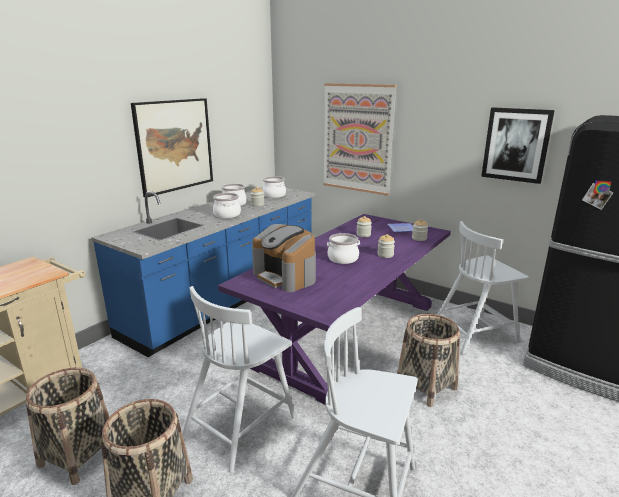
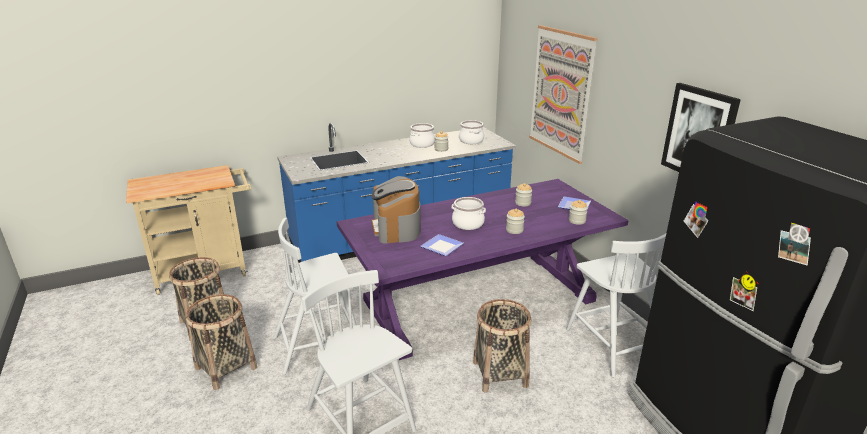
camera: 30 degrees right, 5 degrees up
picture [131,98,213,197] -> none
cooking pot [213,193,241,218] -> none
white chair [437,221,529,354] -> white chair turned 120 degrees counterclockwise [566,234,666,377]
none -> plate [420,234,464,256]

